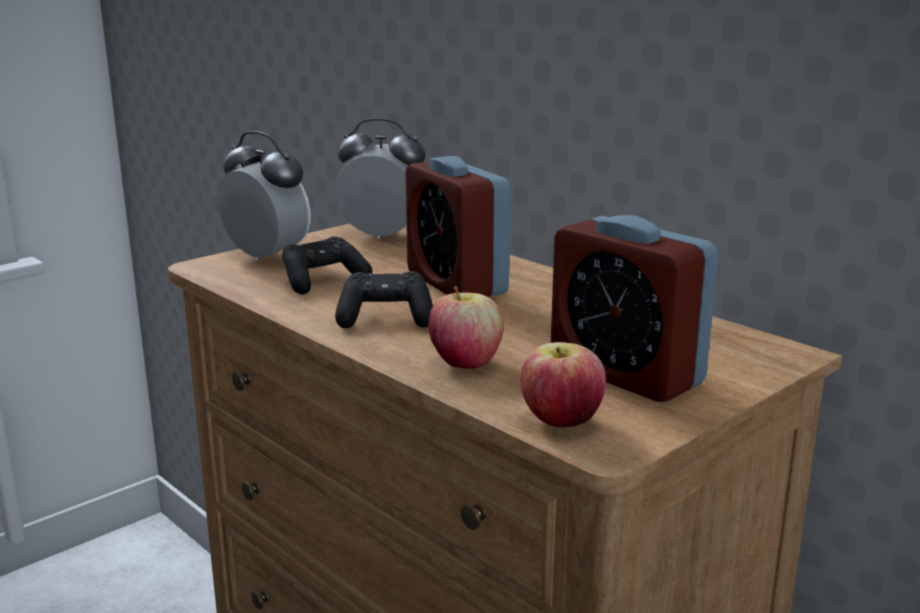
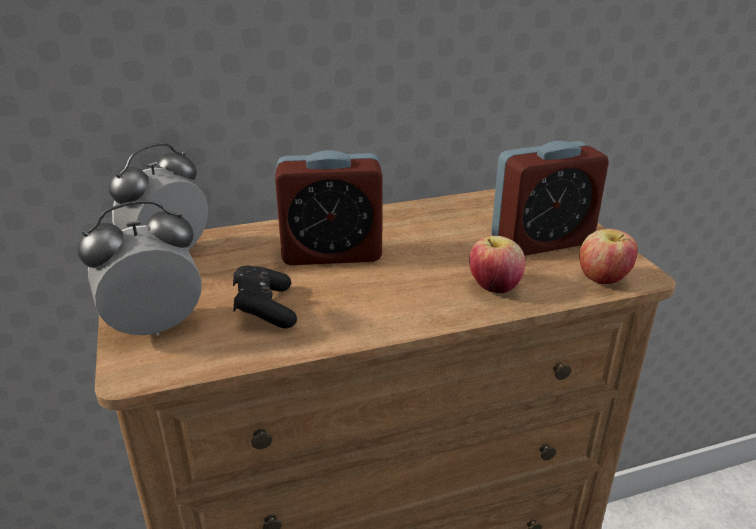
camera: 65 degrees left, 10 degrees up
black game controller [335,271,433,328] -> none

